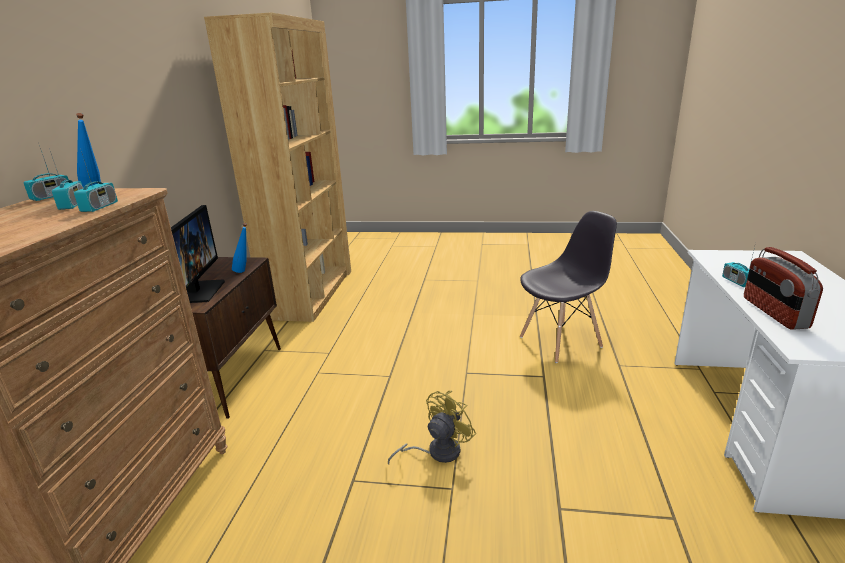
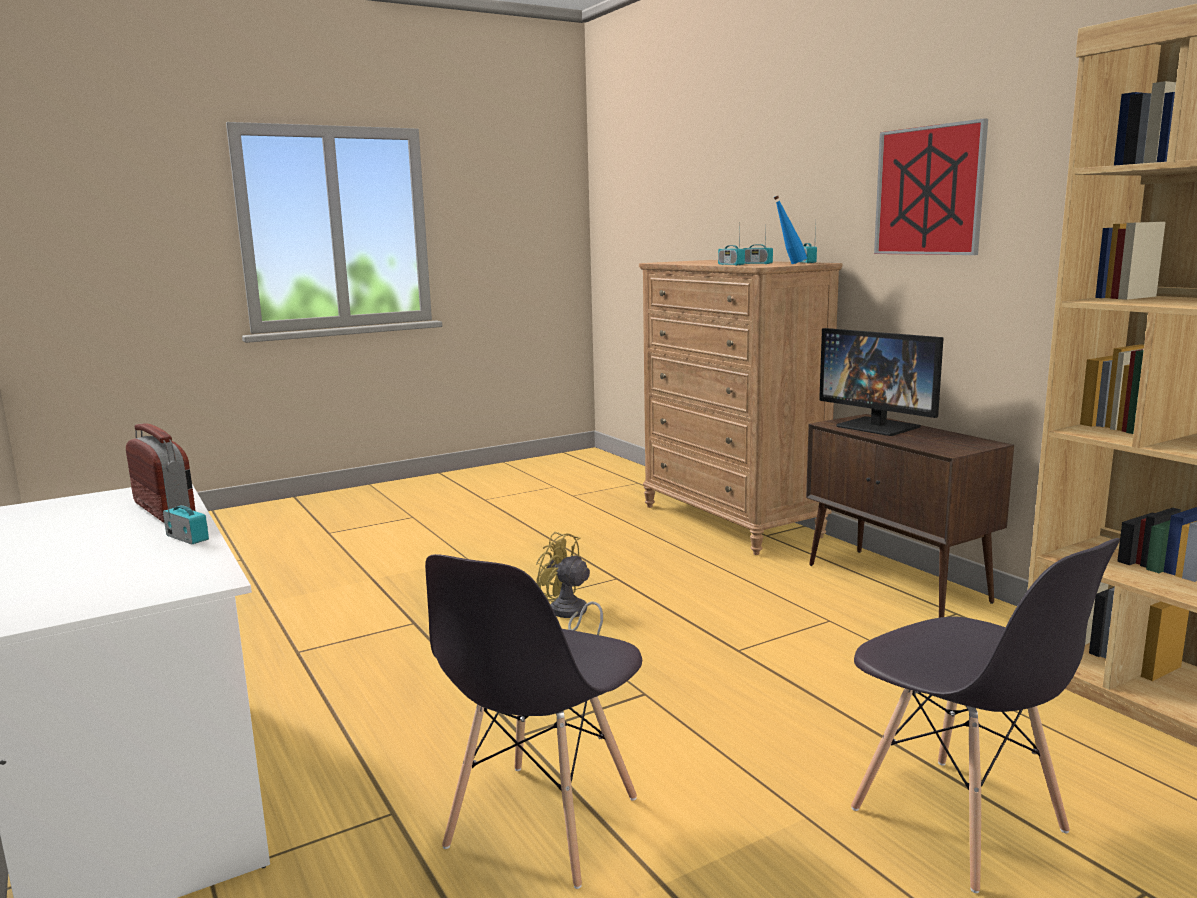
camera: 140 degrees right, 10 degrees down
blue bottle [232,223,247,273] -> none
yellow fan [388,390,476,464] -> yellow fan turned 120 degrees clockwise [536,532,603,635]
none -> grey chair [851,538,1120,893]
none -> picture [874,118,988,255]

